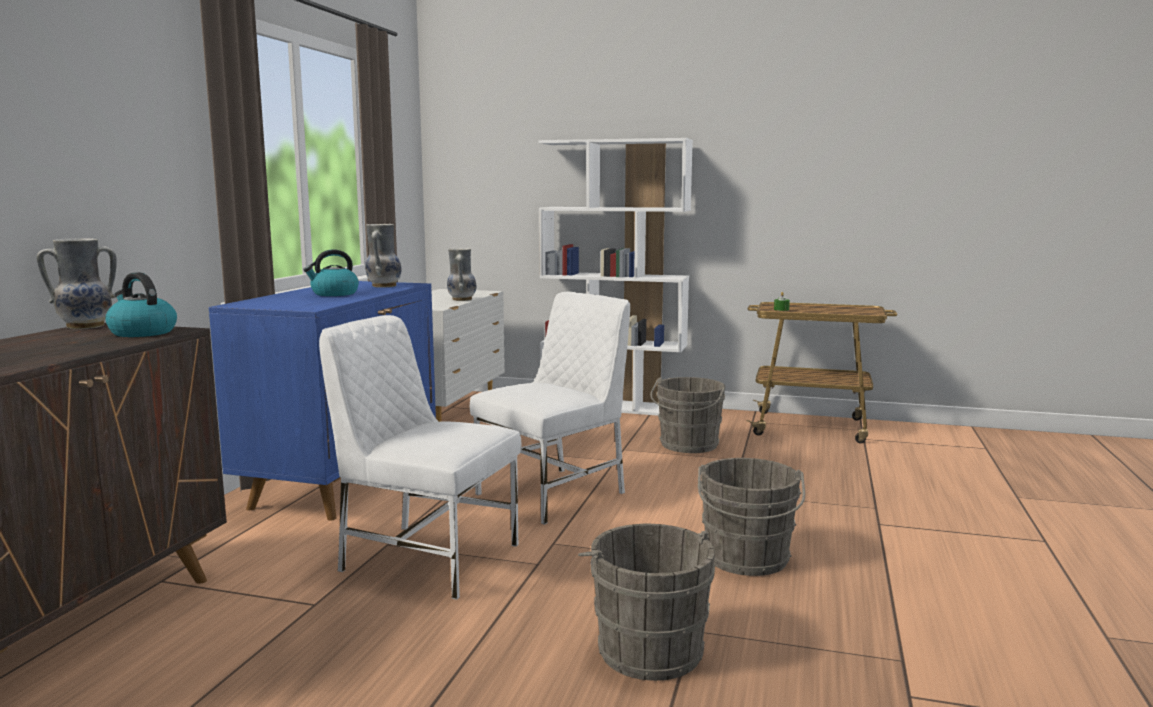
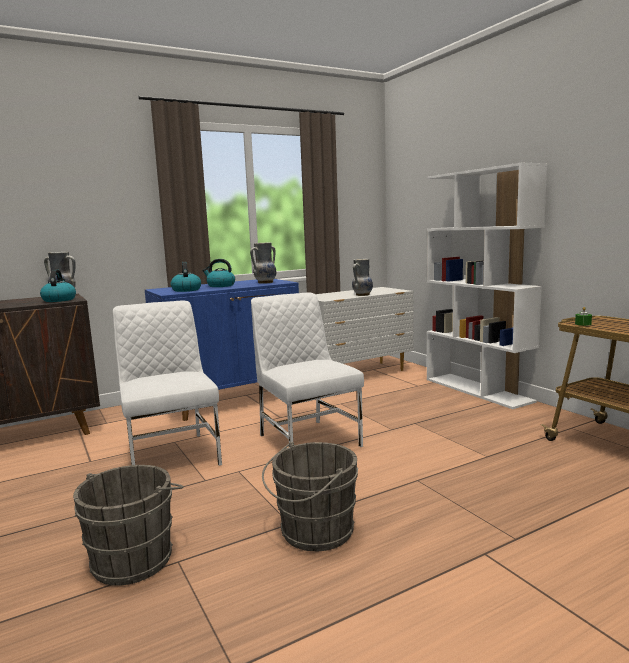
camera: 45 degrees right, 0 degrees up
white chair [470,292,630,525] -> white chair turned 120 degrees counterclockwise [251,293,364,447]
grey bucket [650,377,726,453] -> none
none -> kettle [171,262,201,292]

